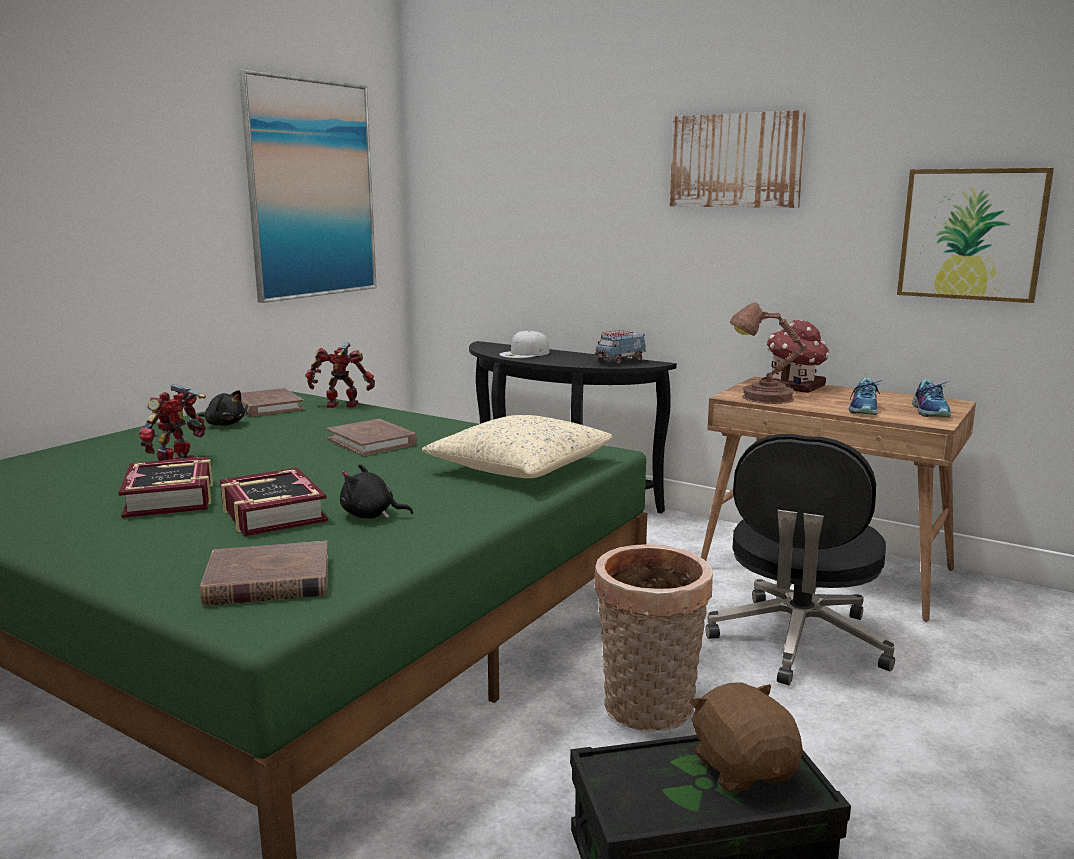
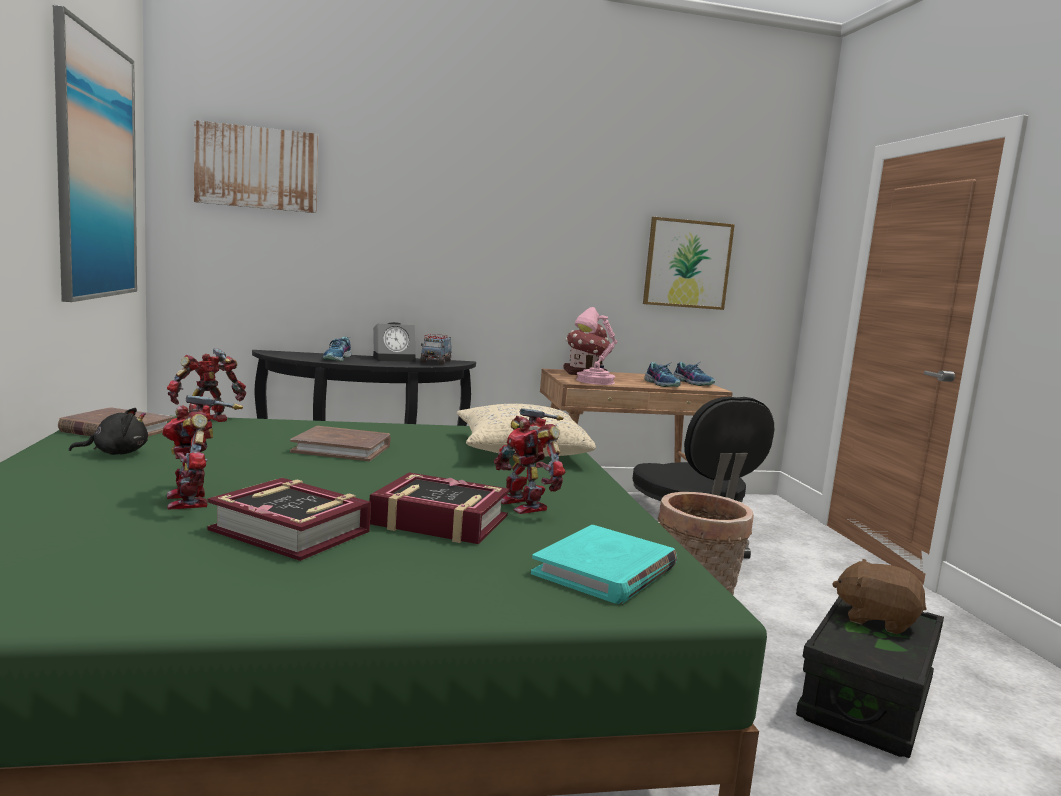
camera: 45 degrees left, 5 degrees down
brown book [200,541,328,606] -> turquoise book [531,525,677,604]
black plush toy [340,464,414,519] -> toy robot [494,409,565,514]
white cap [499,331,550,358] -> shoe [323,337,351,362]
picture [670,110,806,208] -> picture moved to [194,120,319,213]
brown table lamp [730,302,807,404] -> pink table lamp [575,307,618,385]
none -> alarm clock [373,322,416,362]

